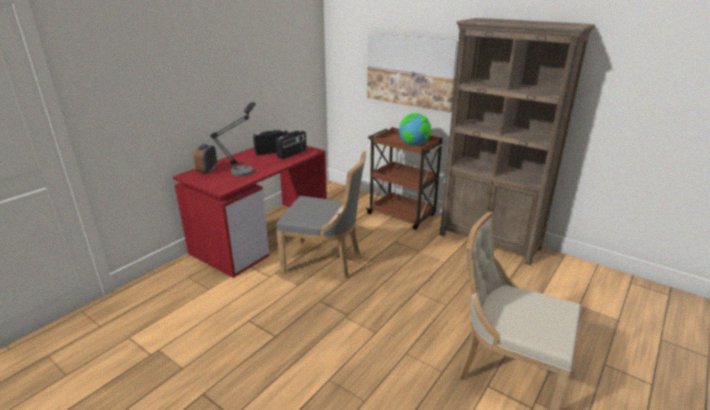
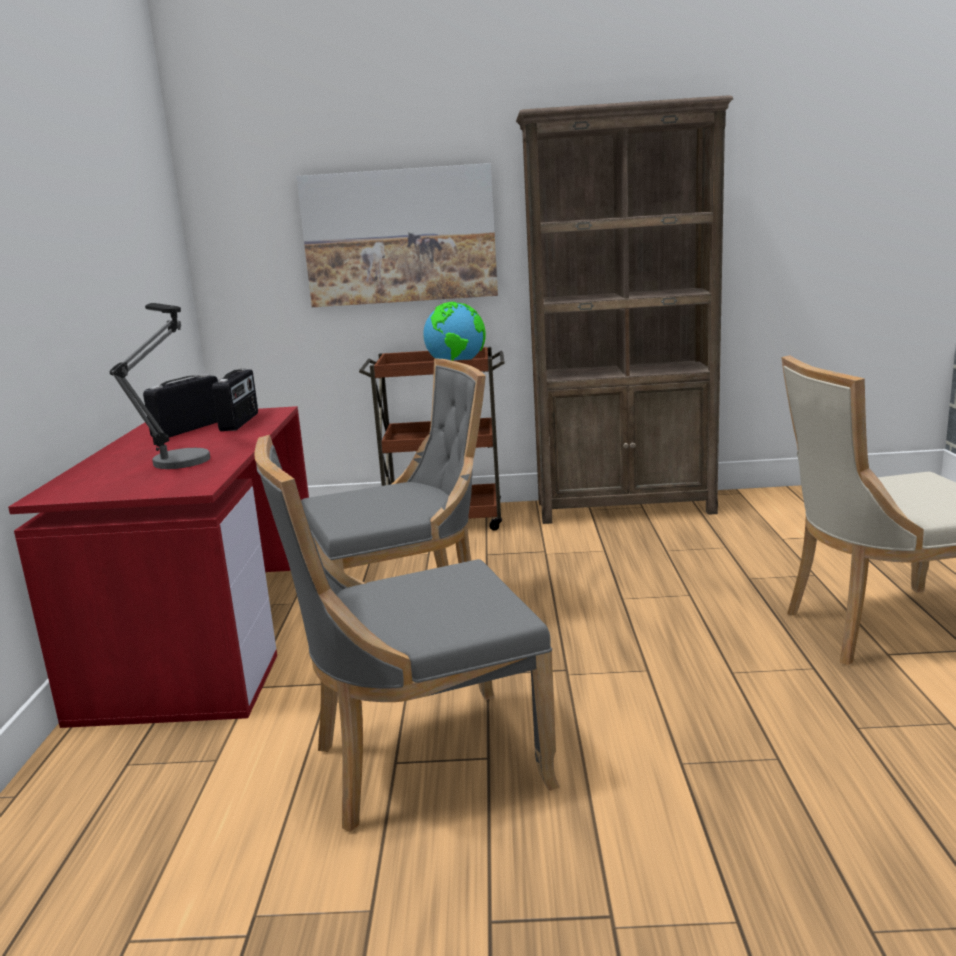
camera: 35 degrees left, 10 degrees down
alarm clock [194,144,217,174] -> none
none -> grey chair [254,435,560,832]

